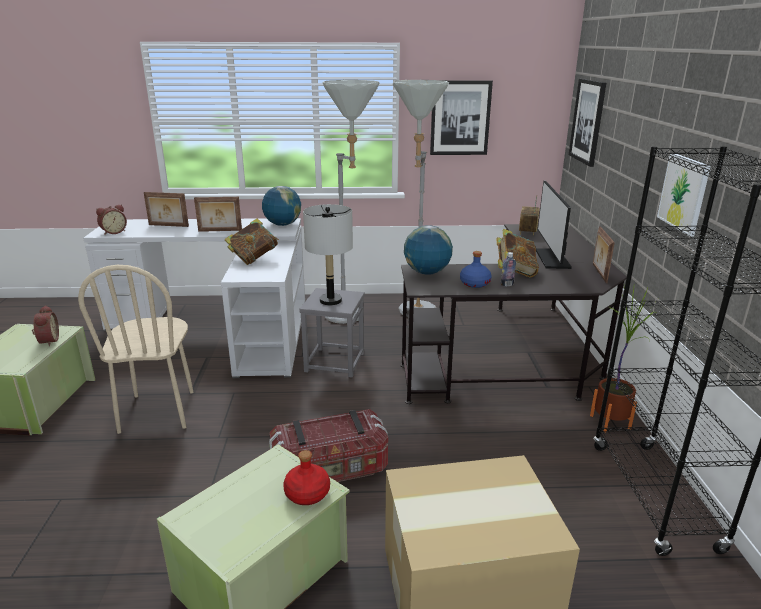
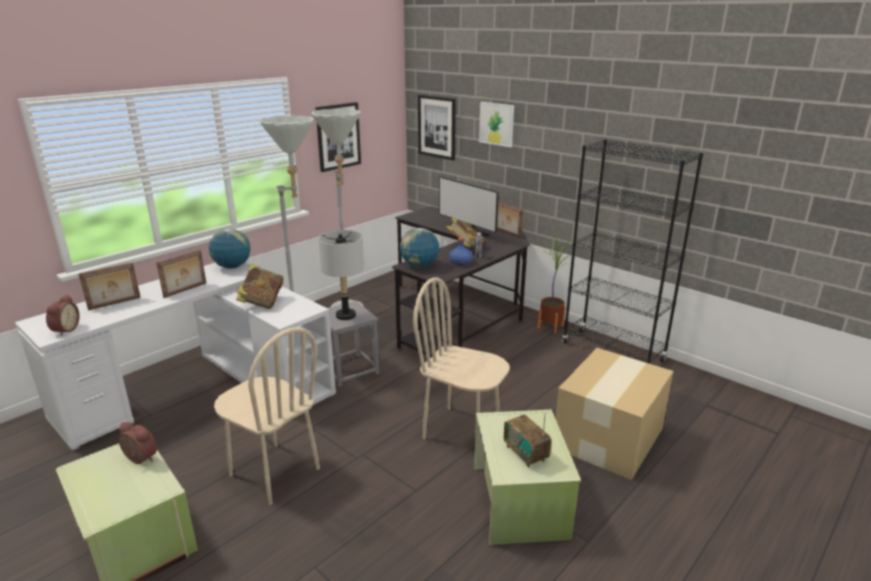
camera: 45 degrees left, 0 degrees up
storage box [269,409,388,482] -> beige chair [413,277,510,439]
red bottle [283,450,330,505] -> none
radio [519,195,540,236] -> radio moved to [504,413,552,468]
picture [657,154,711,237] -> picture moved to [479,102,514,147]

